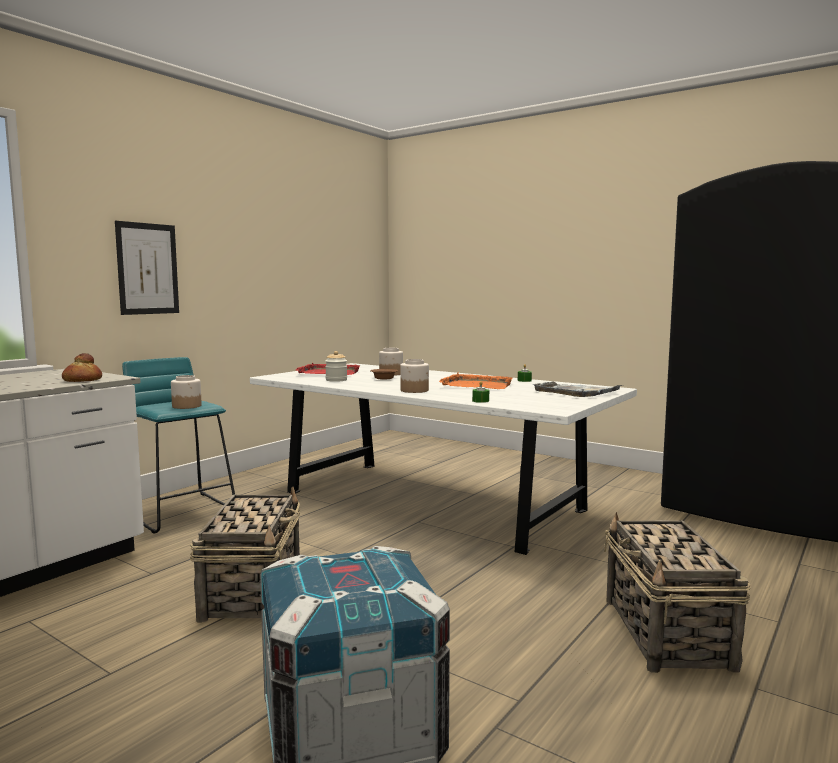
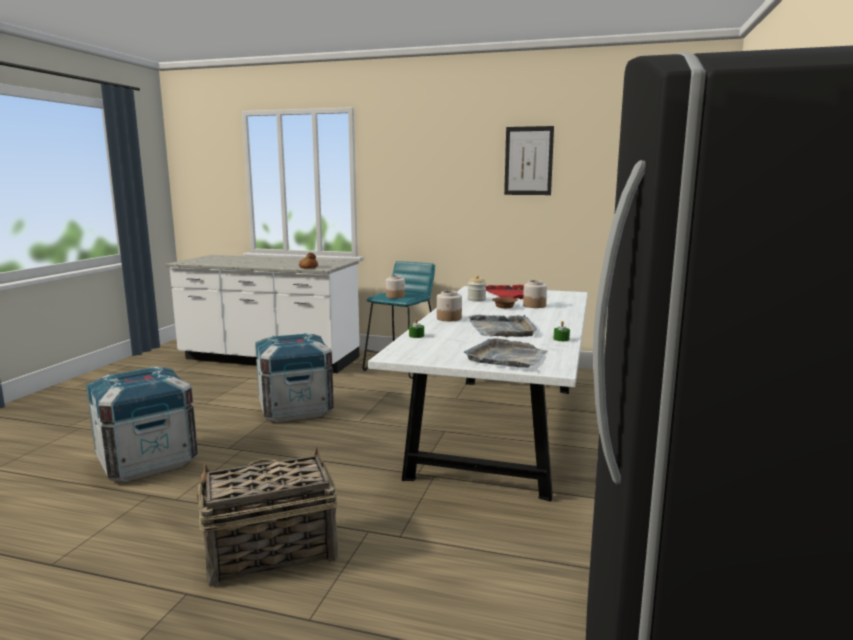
camera: 70 degrees right, 5 degrees up
picture [115,221,179,315] -> picture moved to [504,126,554,195]
basket [190,486,300,623] -> crate [255,333,334,422]
orange tray [439,373,513,389] -> grey tray [469,315,537,337]

